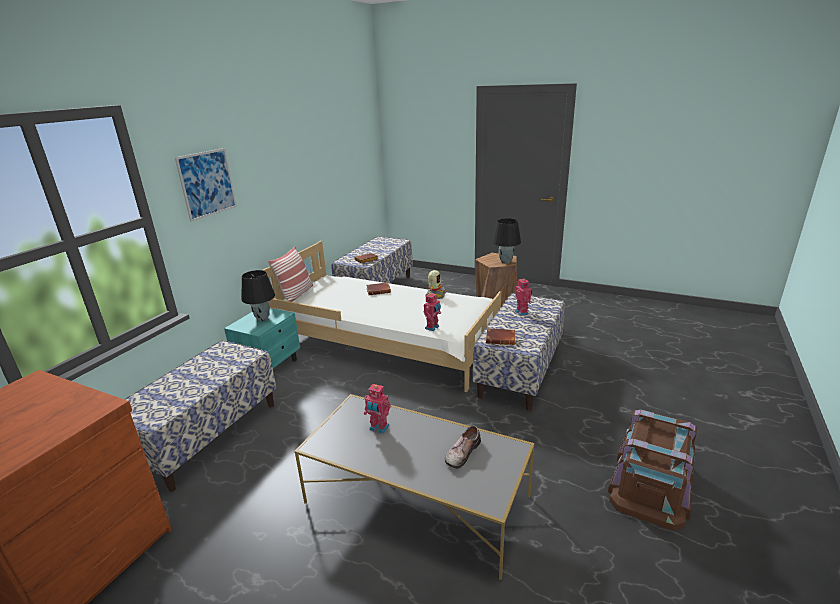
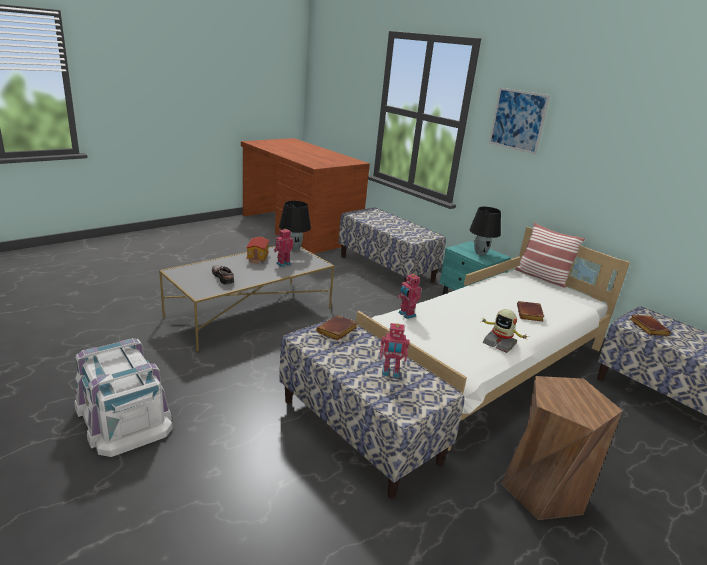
camera: 110 degrees right, 0 degrees up
black table lamp [492,218,521,263] -> black table lamp moved to [279,201,311,251]
brown storage box [608,410,697,531] -> white storage box [74,338,172,457]
none -> toy house [246,236,269,263]

